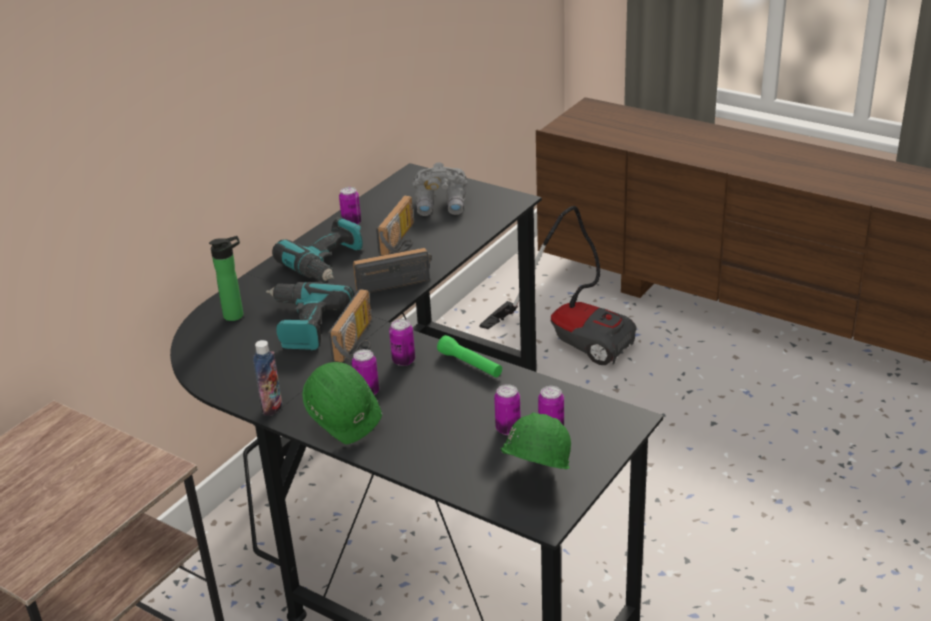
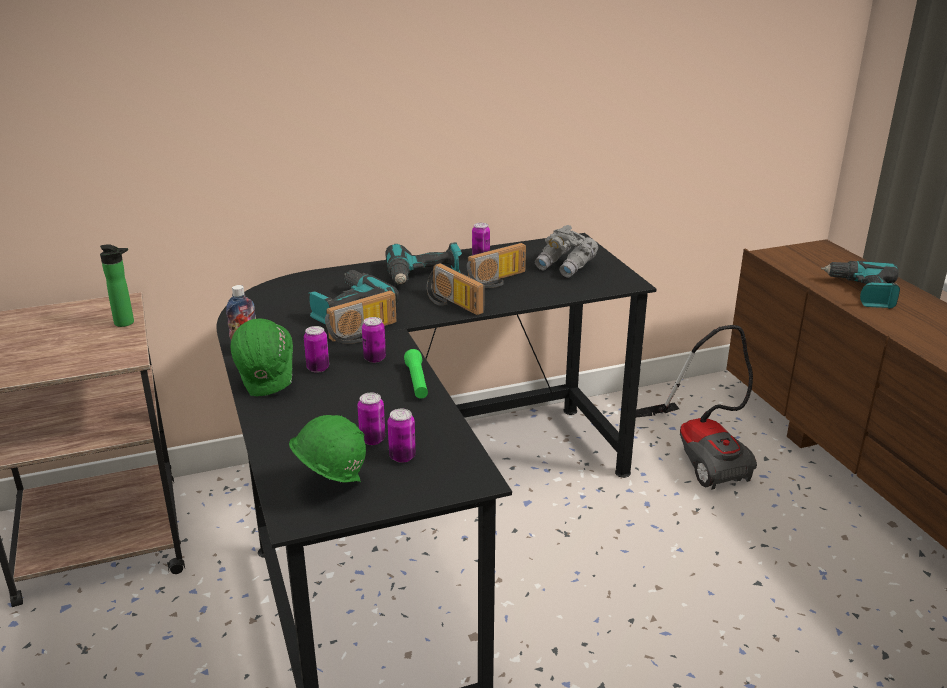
camera: 35 degrees right, 5 degrees down
bottle [209,236,243,321] -> bottle moved to [100,244,134,327]
radio [353,248,432,293] -> radio turned 150 degrees counterclockwise [427,263,485,315]
none -> power drill [821,261,900,309]

